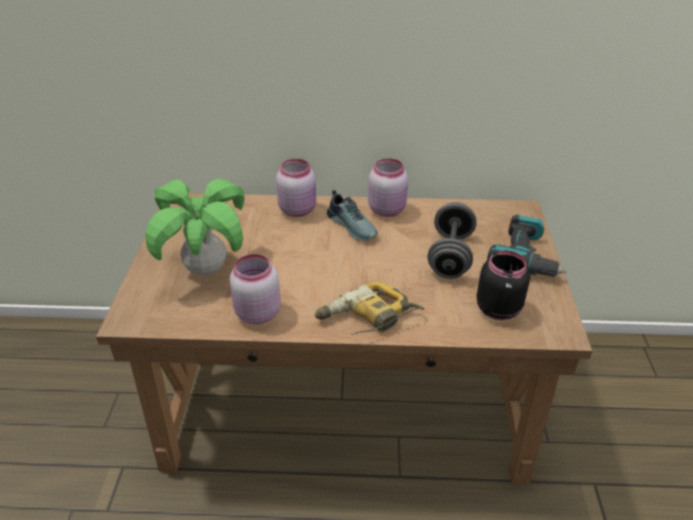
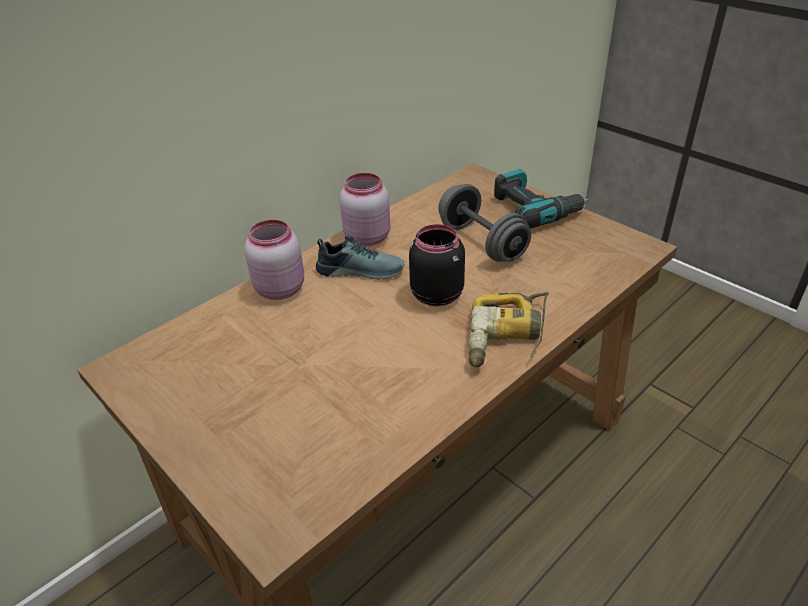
camera: 45 degrees left, 0 degrees up
potted plant [145,179,245,276] -> none
pink jar [230,254,281,325] -> none
black jar [476,250,530,320] -> black jar moved to [409,224,465,306]

